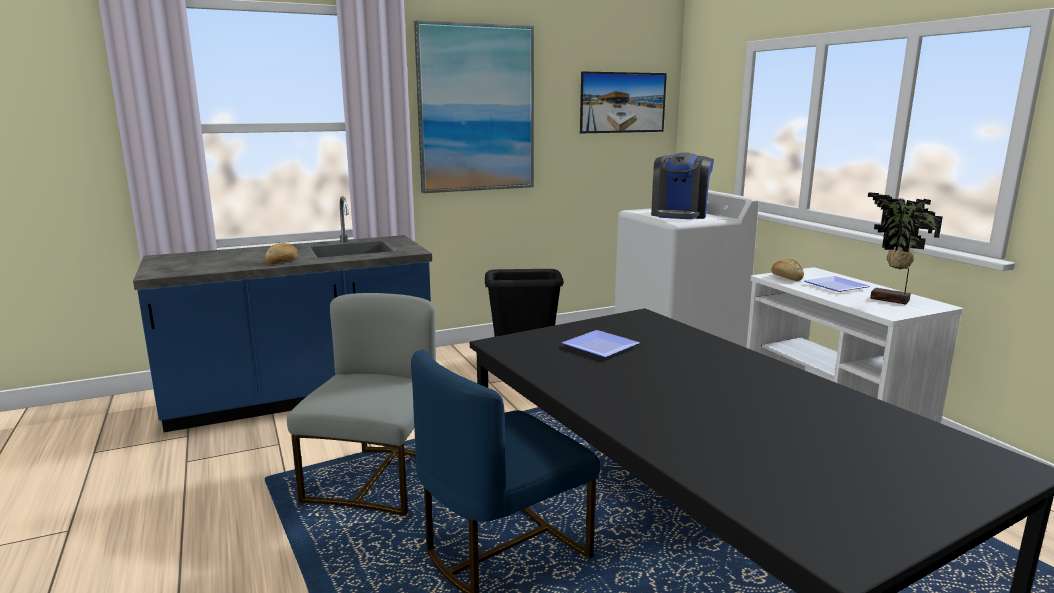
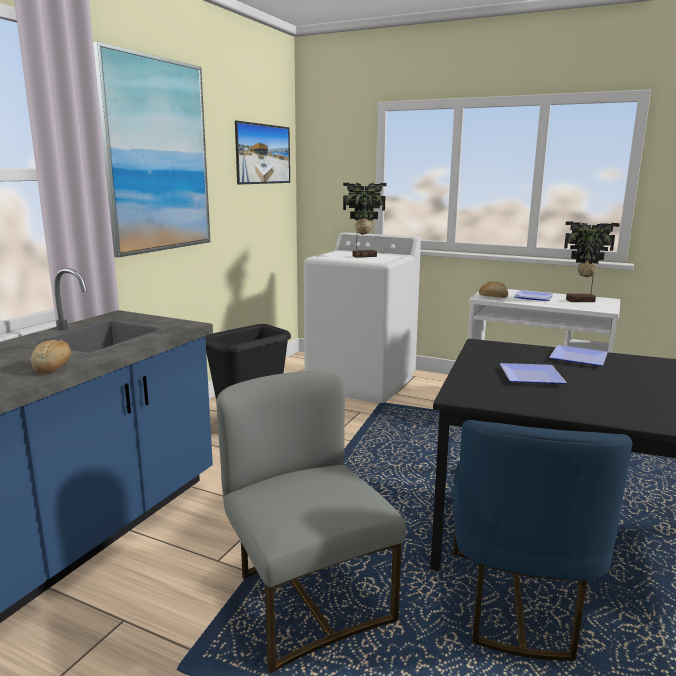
camera: 40 degrees left, 0 degrees up
coffee machine [651,152,714,219] -> potted plant [343,183,387,258]
none -> plate [549,345,608,366]

